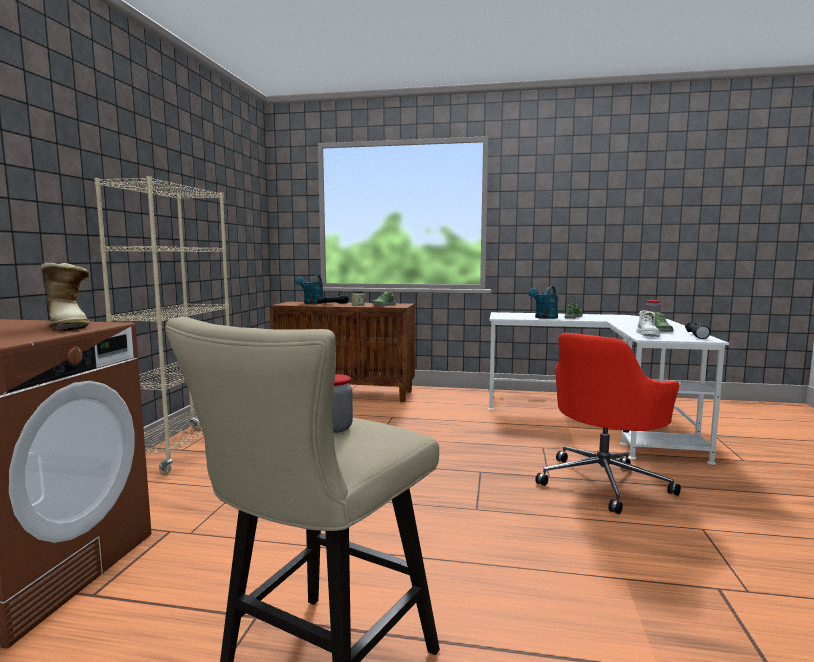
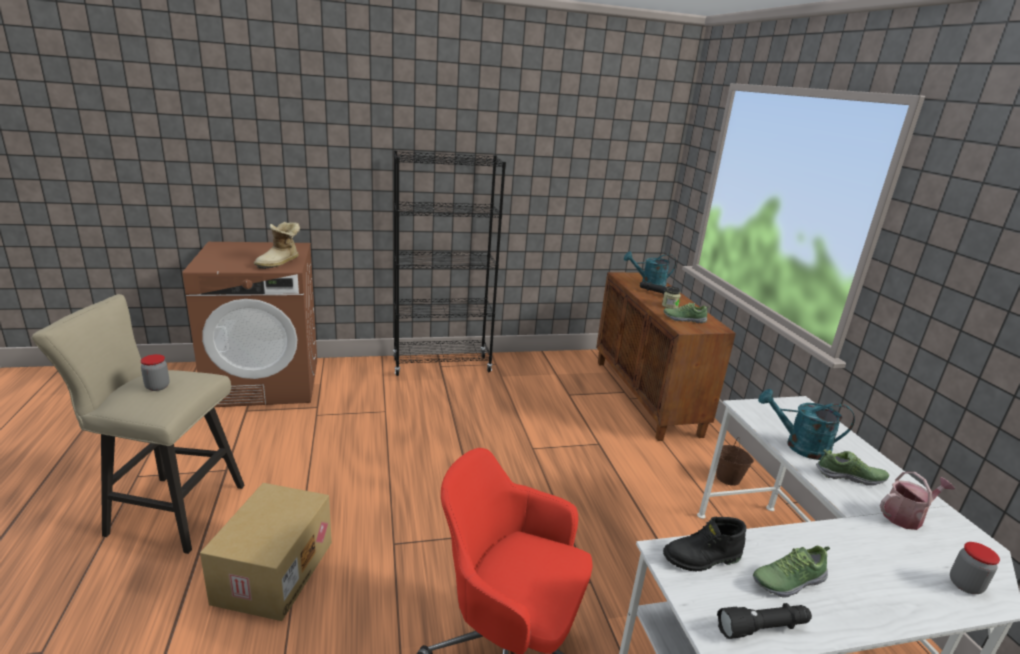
camera: 65 degrees right, 15 degrees up
beige bookcase [94,176,230,474] -> black bookcase [393,150,506,376]
white boot [636,310,660,337] -> black boot [663,516,746,571]
none -> cardboard box [200,483,332,621]
none -> brown bucket [716,437,754,486]
none -> watering can [880,472,955,530]

